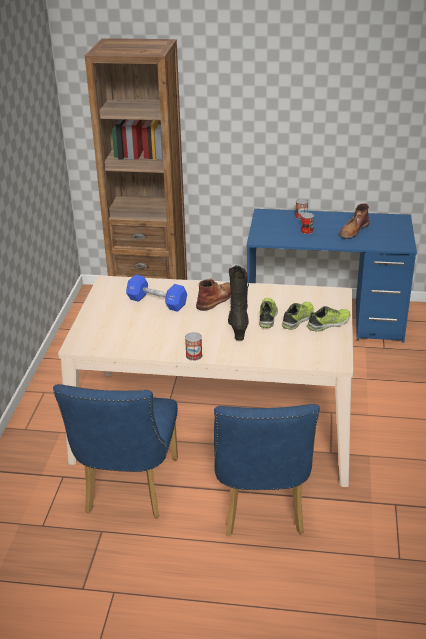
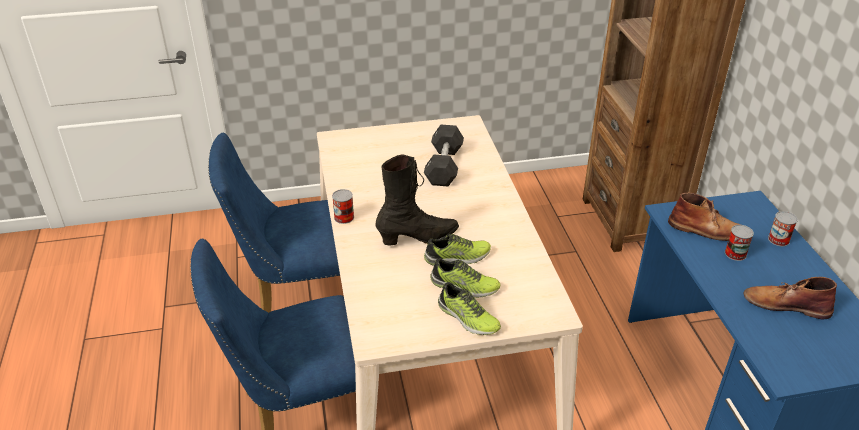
camera: 70 degrees right, 5 degrees up
blue dumbbell [126,275,187,312] -> black dumbbell [424,125,464,186]
brown boot [196,278,231,311] -> brown boot moved to [668,192,741,241]

